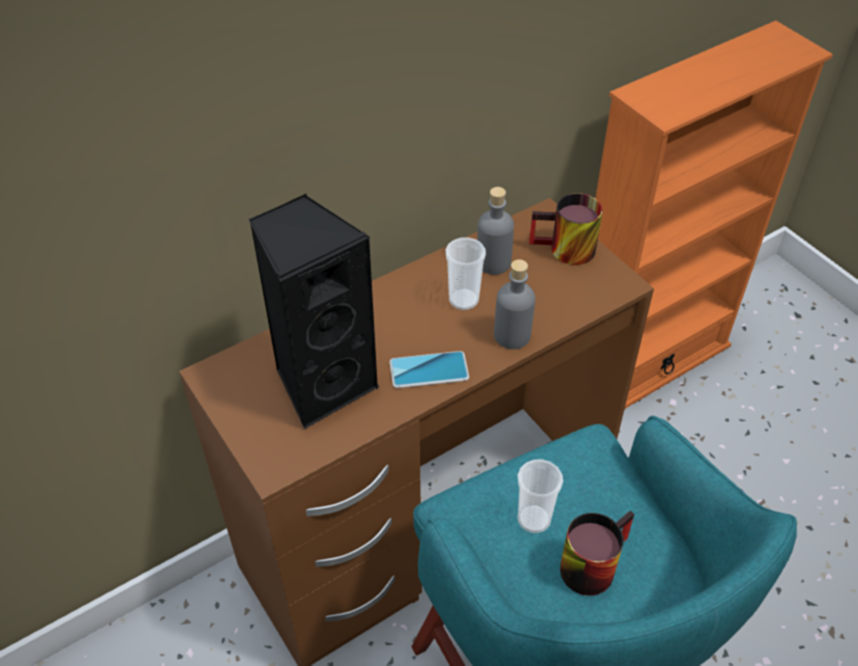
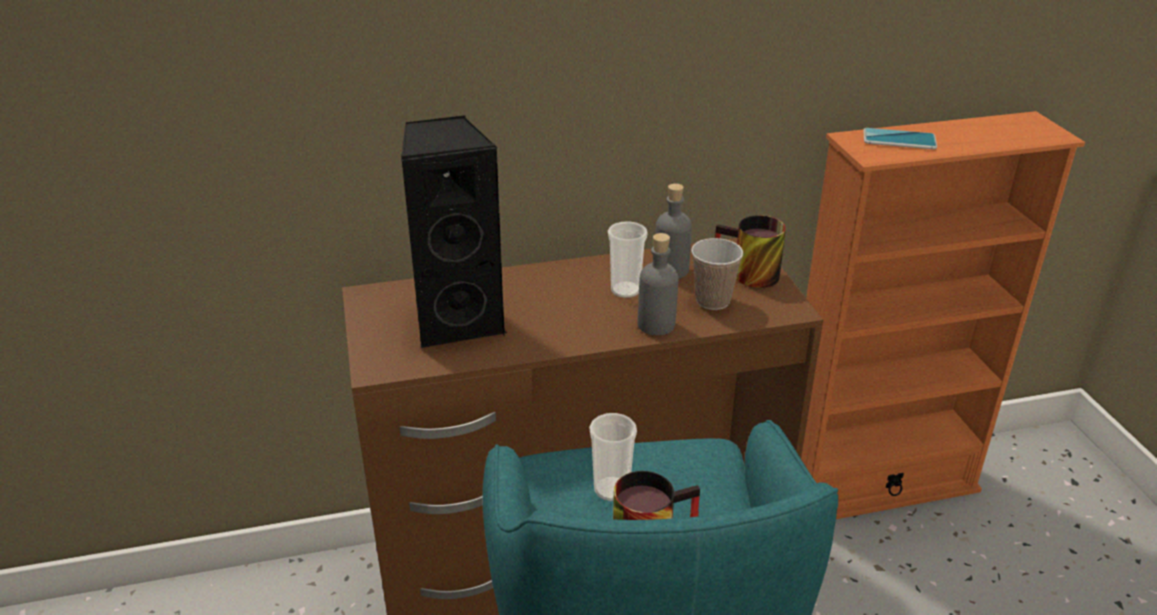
camera: 20 degrees right, 15 degrees down
phone [390,351,469,388] -> phone moved to [863,128,937,149]
none -> cup [691,238,743,310]

